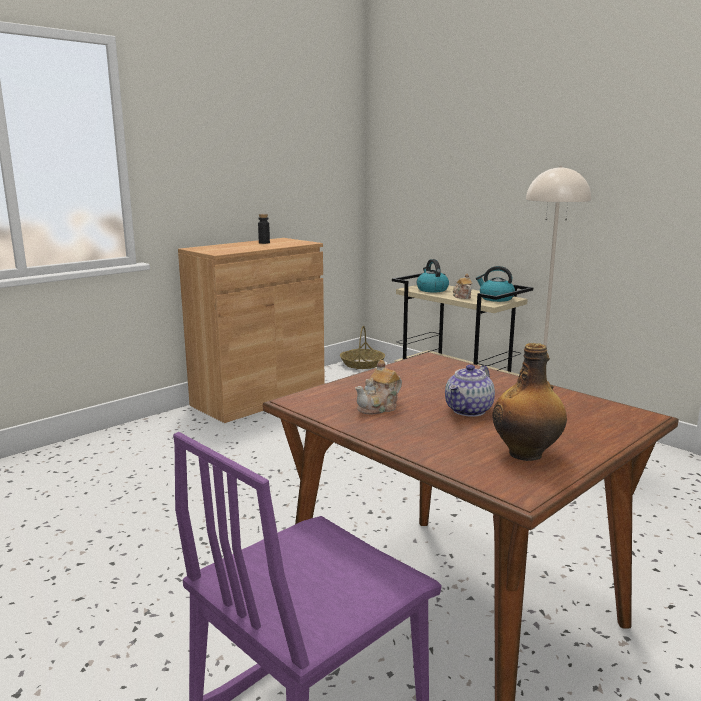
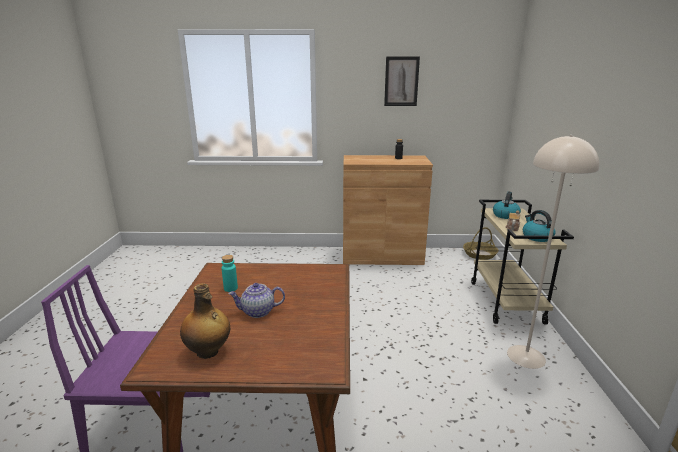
camera: 45 degrees right, 5 degrees up
teapot [355,360,402,415] -> turquoise bottle [222,255,238,292]
none -> picture [384,56,420,106]

